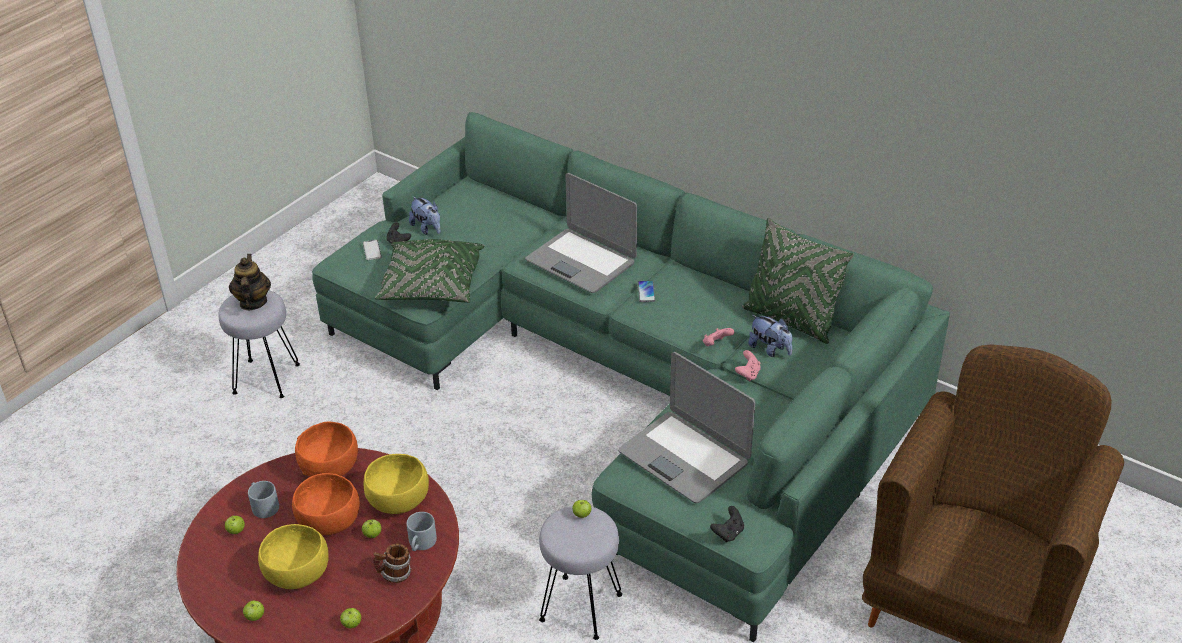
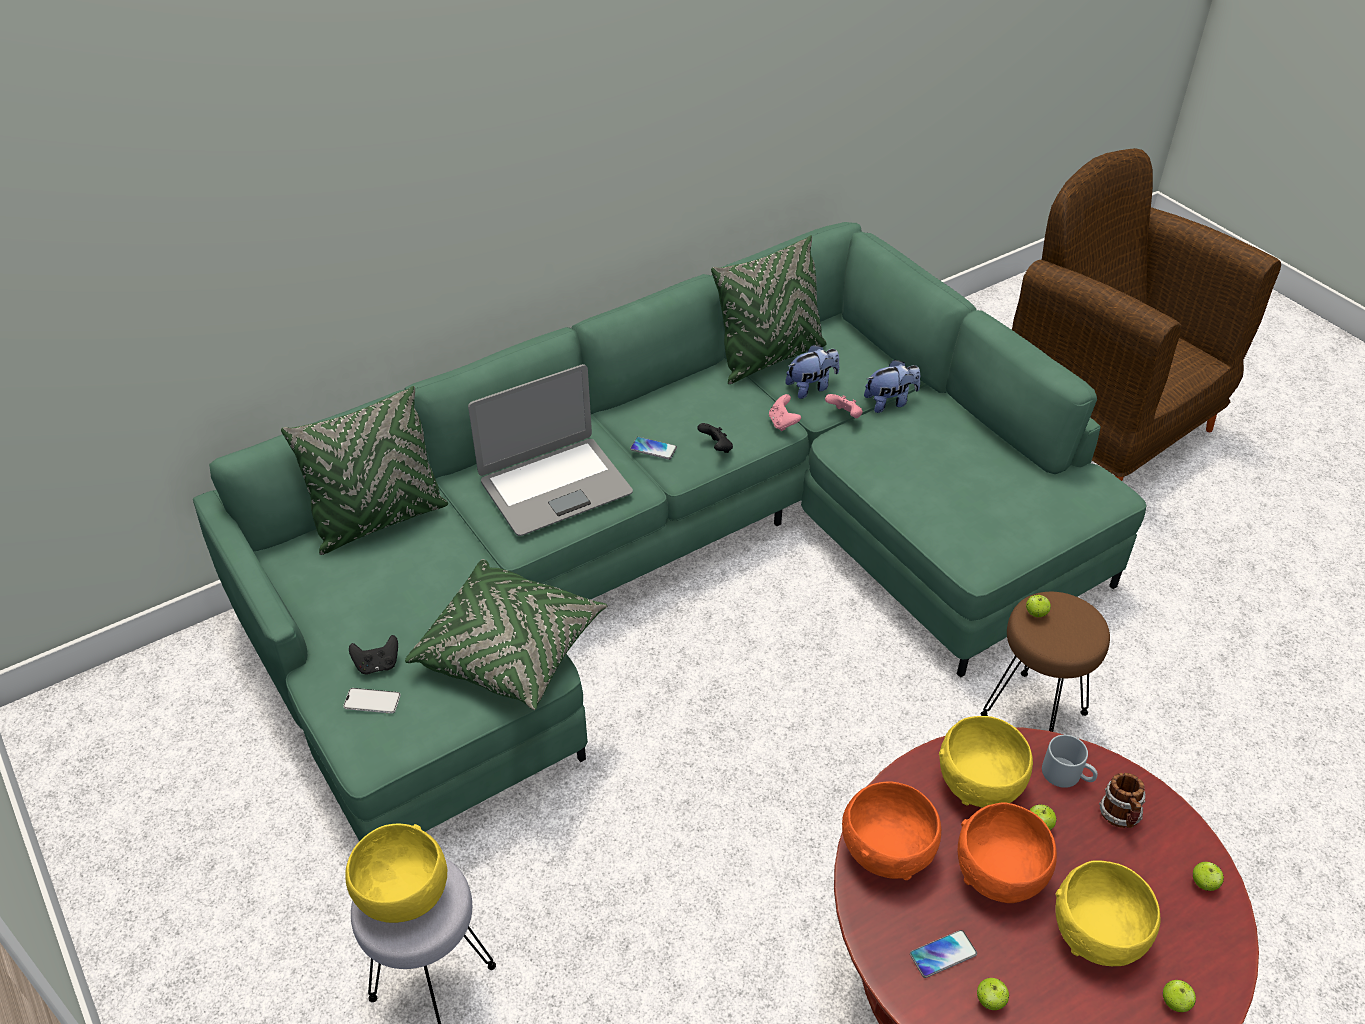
camera: 70 degrees left, 5 degrees up
teapot [229,254,271,310] -> yellow bowl [345,824,447,923]
grey mug [248,481,279,518] -> phone [910,930,977,978]
plush toy [409,196,440,235] -> plush toy moved to [864,359,920,413]
grey stool [539,506,622,640] -> brown stool [981,592,1110,732]
laptop [618,352,755,503] -> none
black game controller [710,506,744,542] -> black game controller moved to [697,423,733,453]
none -> green pillow [281,386,448,555]

